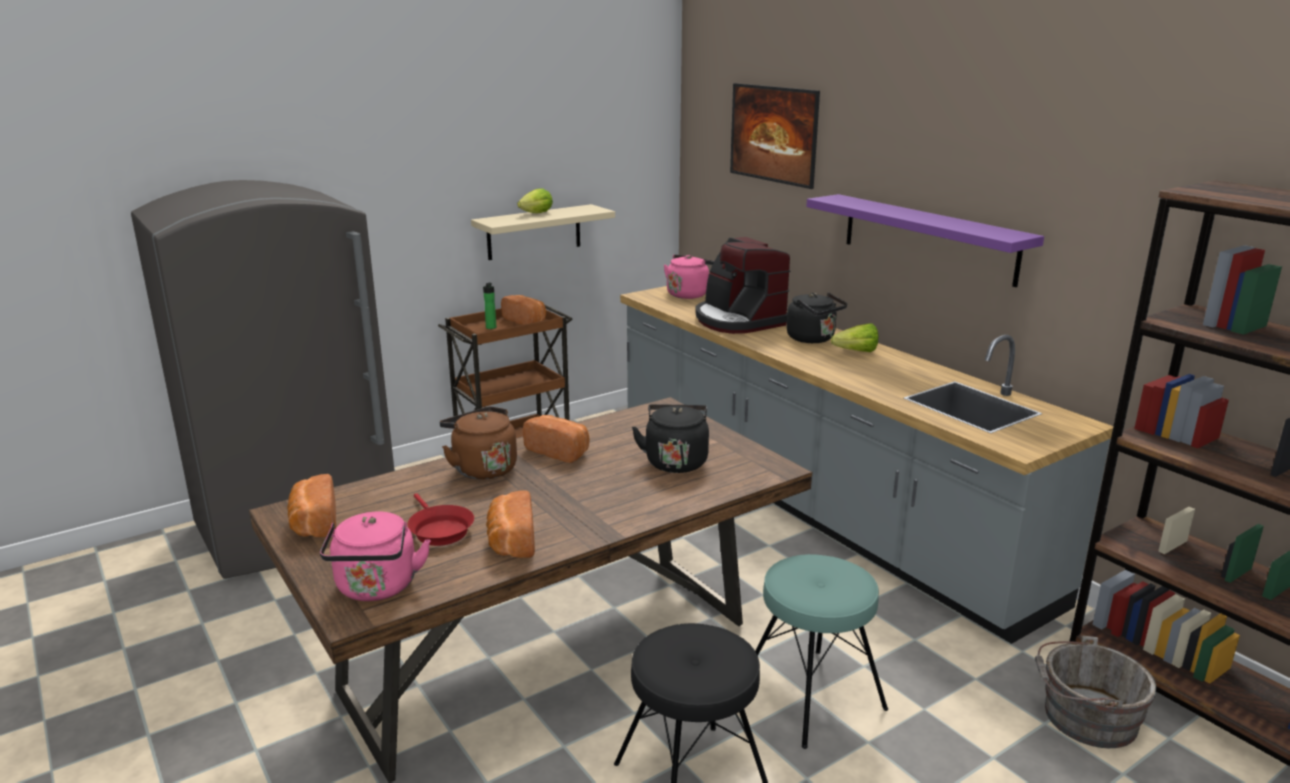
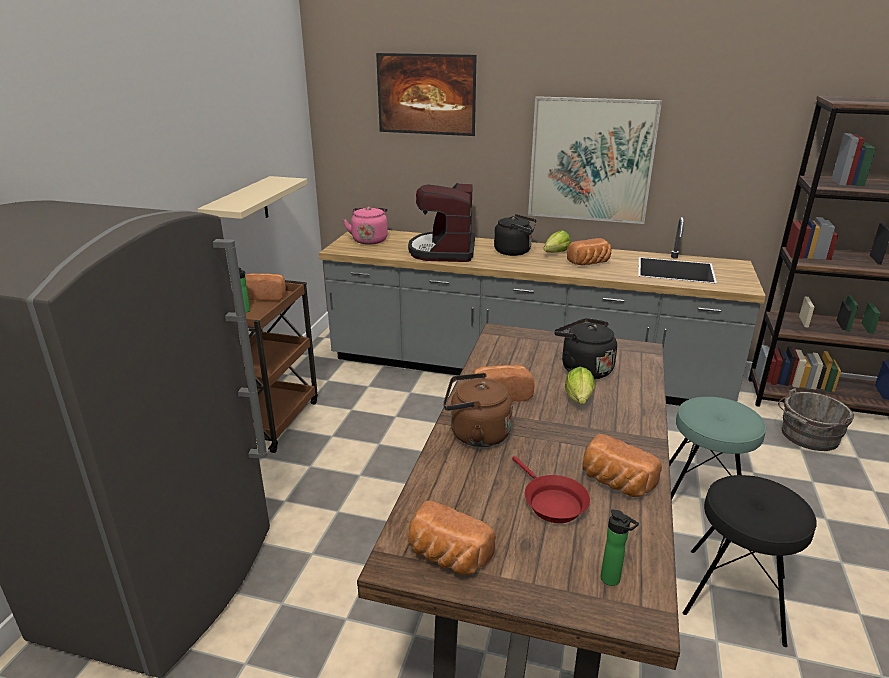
camera: 40 degrees left, 5 degrees up
pink kettle [320,512,431,601] -> bottle [601,510,639,586]
red frying pan [407,493,474,546] -> red frying pan turned 45 degrees clockwise [512,456,590,523]
lettuce [517,188,553,213] -> lettuce moved to [565,367,595,404]
coffee machine [695,237,790,334] -> coffee machine turned 75 degrees clockwise [408,183,475,262]
purple shelf [806,194,1044,287] -> picture [528,96,662,224]
none -> bread [567,238,611,266]

